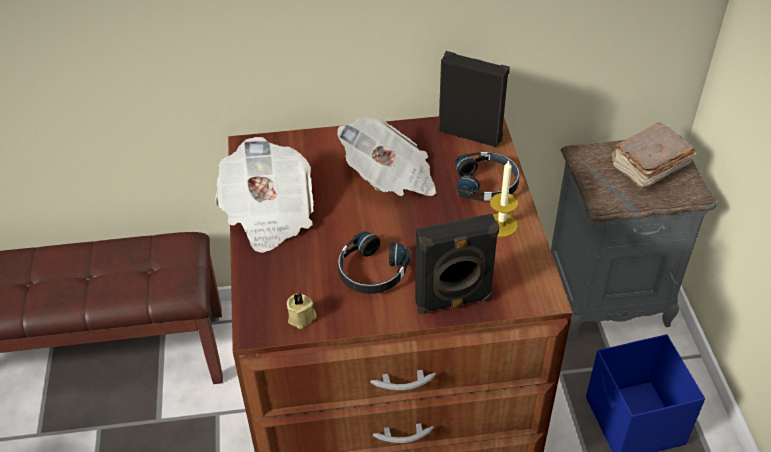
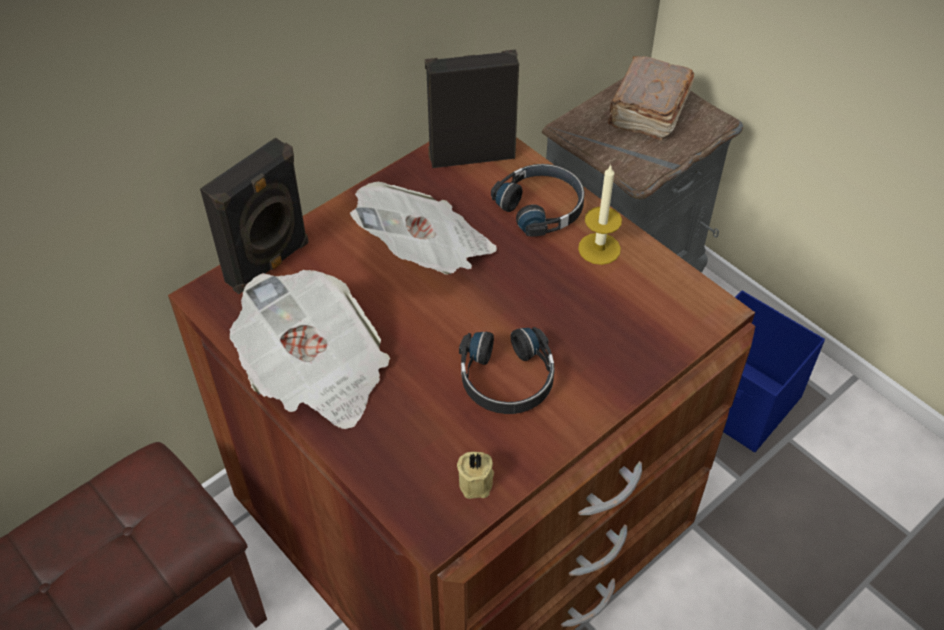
camera: 35 degrees left, 5 degrees up
black speaker [415,213,499,314] -> black speaker moved to [200,137,308,294]

